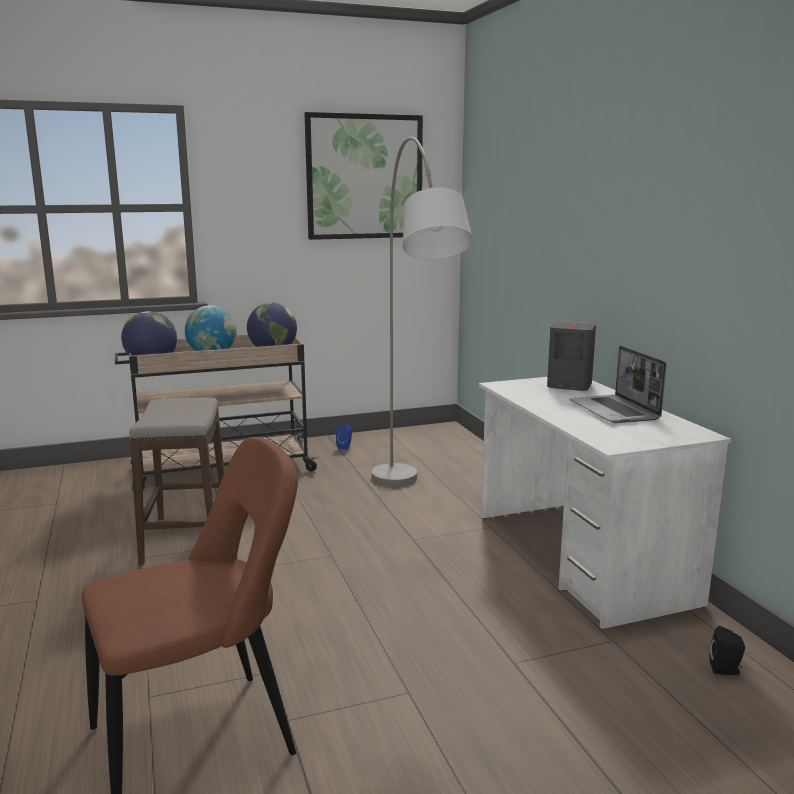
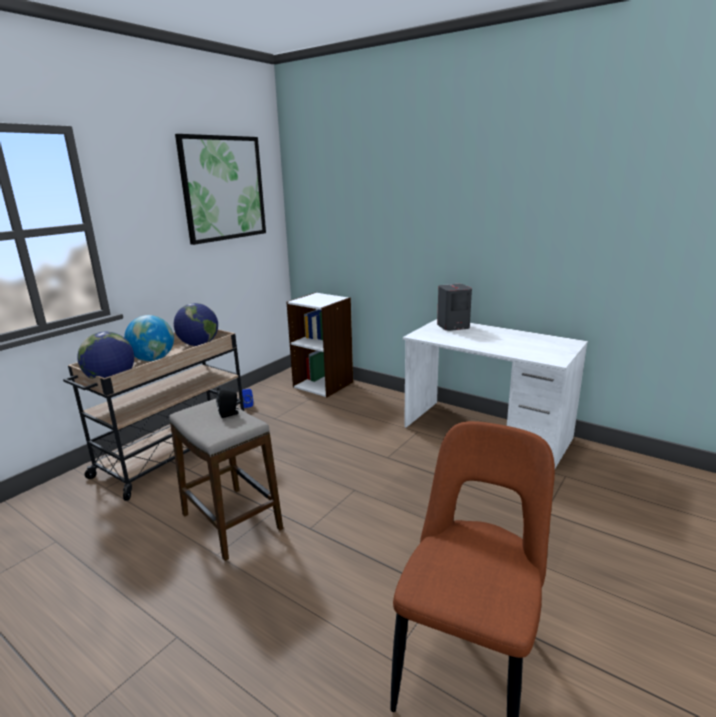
camera: 35 degrees left, 5 degrees up
grey floor lamp [371,137,473,487] -> none
laptop [570,346,666,423] -> none
black speaker [710,626,745,675] -> black speaker moved to [216,386,240,418]
none -> white bookcase [287,292,353,397]

